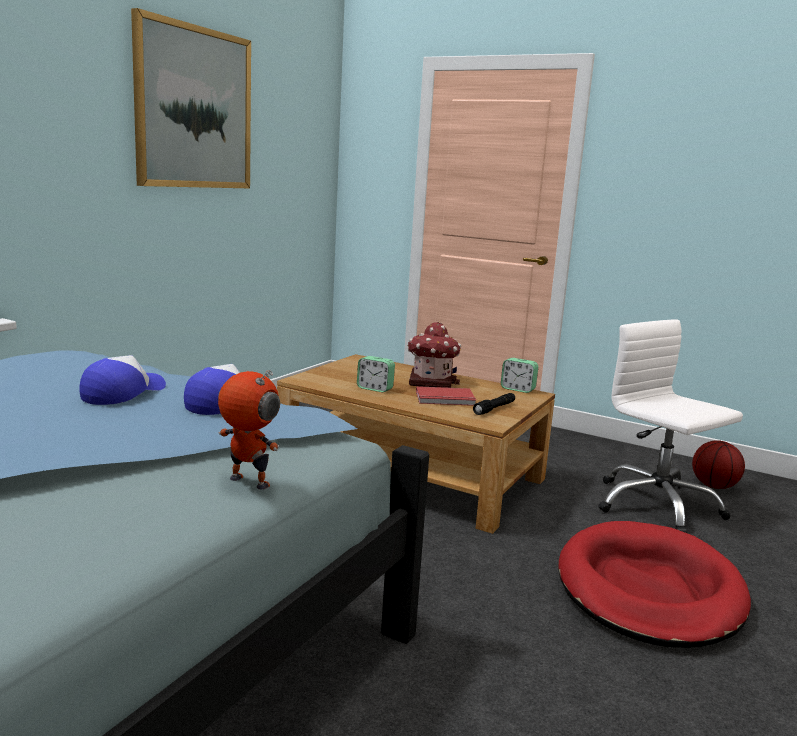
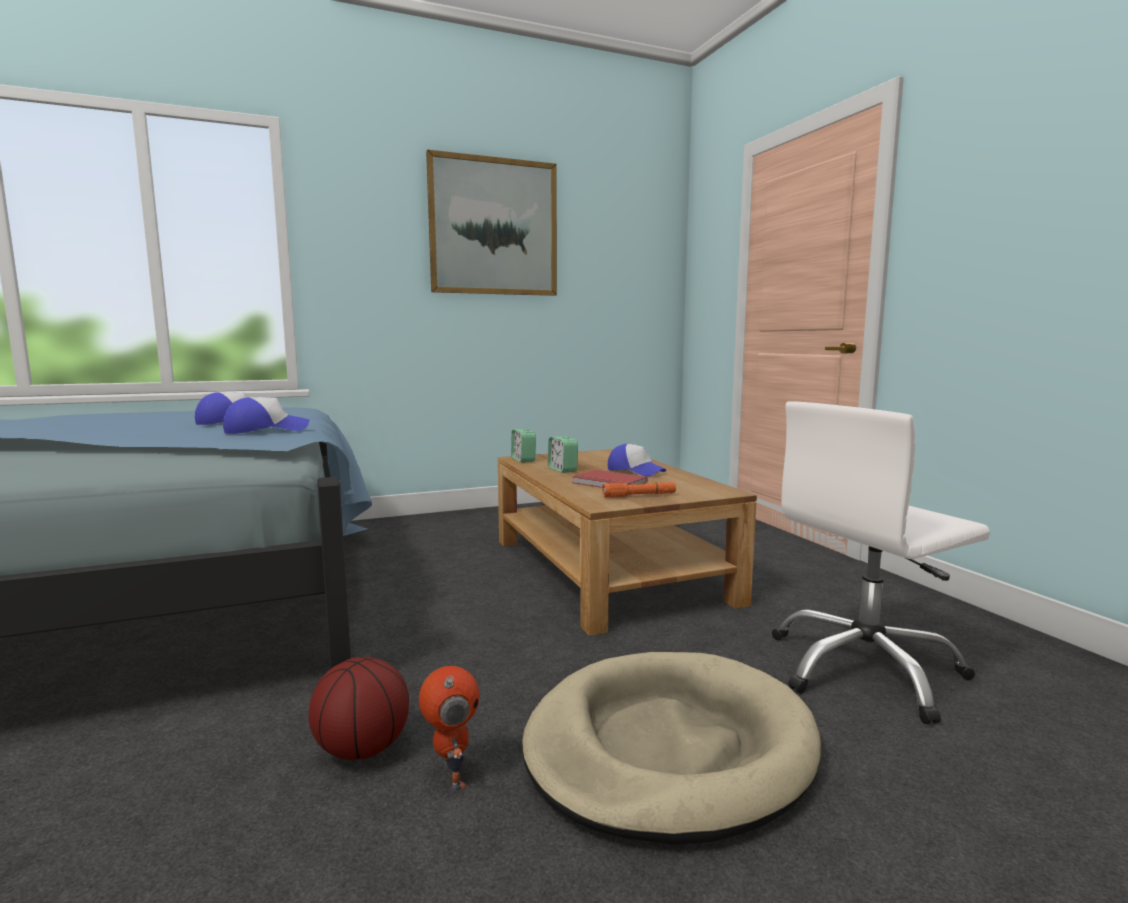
camera: 40 degrees right, 5 degrees down
toy robot [218,370,280,489] -> toy robot moved to [419,666,480,791]
toy house [408,322,461,388] -> cap [608,444,666,476]
black flashlight [473,393,515,415] -> orange flashlight [602,482,676,498]
alarm clock [501,358,538,393] -> alarm clock moved to [511,429,536,463]
red dog bed [558,521,751,648] -> beige dog bed [522,652,821,845]
white office chair [598,319,743,533] -> white office chair turned 120 degrees counterclockwise [772,401,990,724]
basketball [692,440,745,489] -> basketball moved to [308,657,409,760]

